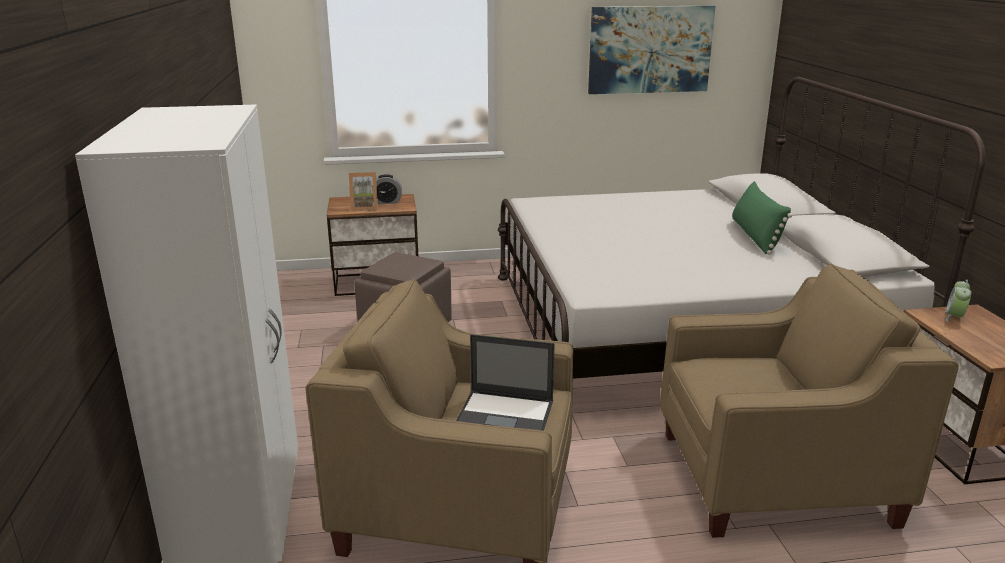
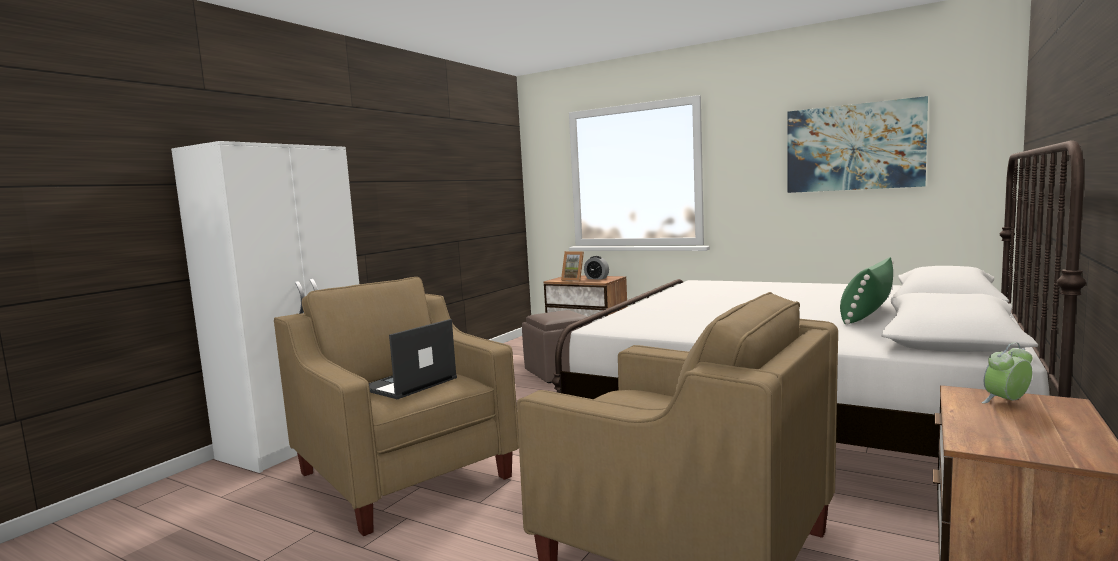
camera: 40 degrees right, 15 degrees down
laptop [456,334,555,431] -> laptop turned 75 degrees clockwise [369,319,457,399]

